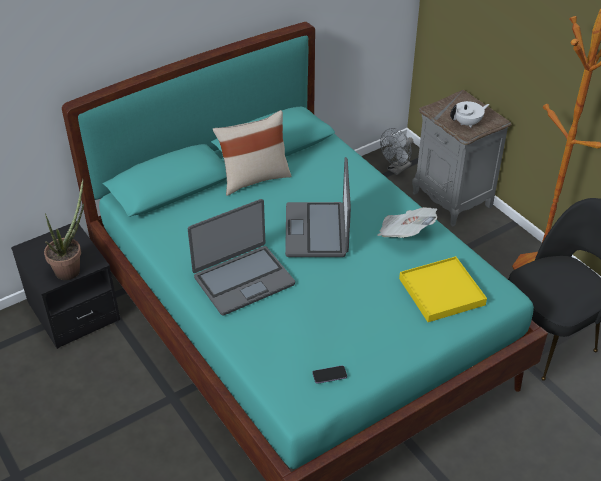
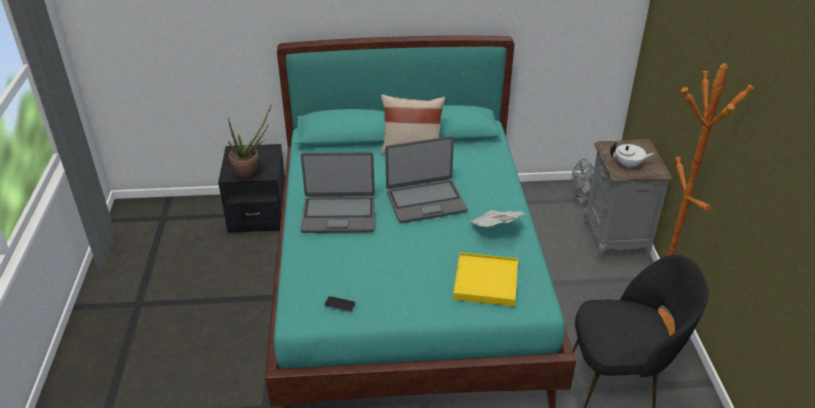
camera: 30 degrees right, 5 degrees down
laptop [285,157,351,257] -> laptop turned 135 degrees counterclockwise [385,136,467,223]

